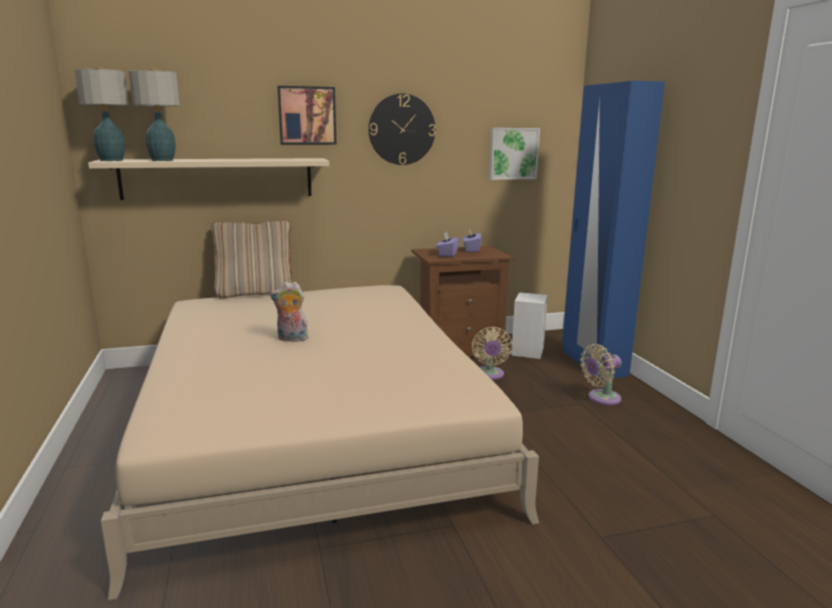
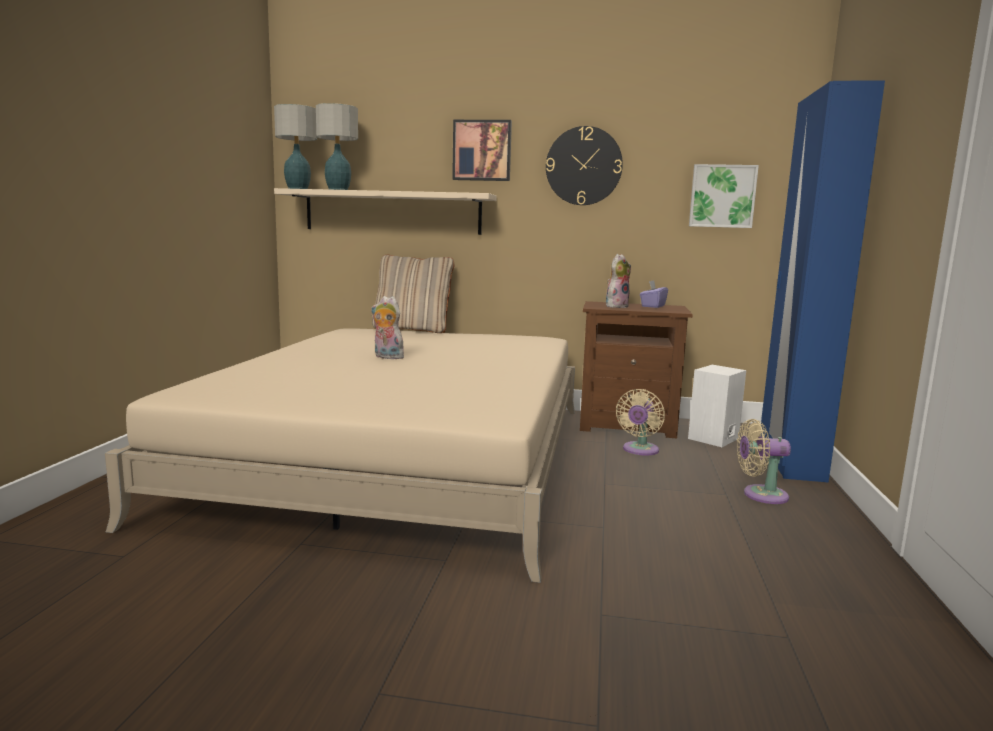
camera: 25 degrees right, 5 degrees down
purple tissue box [436,232,459,257] -> plush toy [606,254,631,308]

